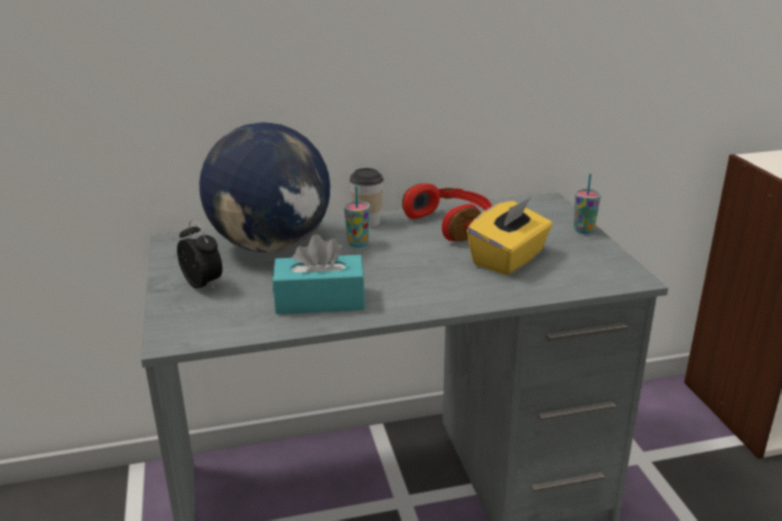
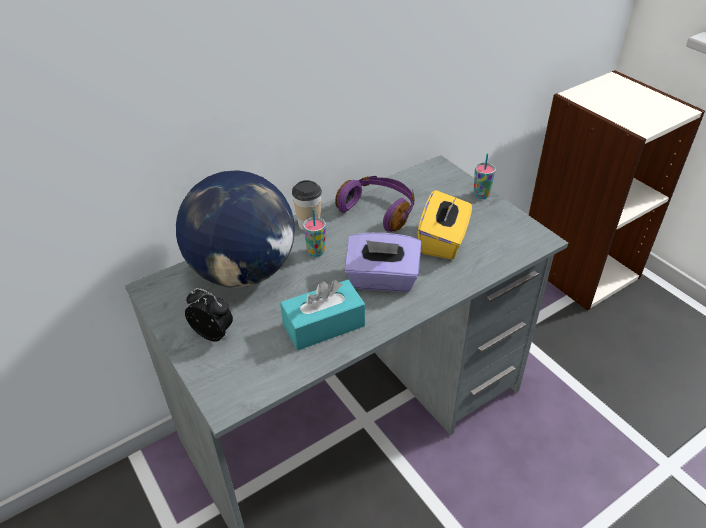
camera: 20 degrees left, 15 degrees up
red headphones [402,183,492,241] -> purple headphones [335,176,415,232]
none -> purple tissue box [344,233,421,292]

